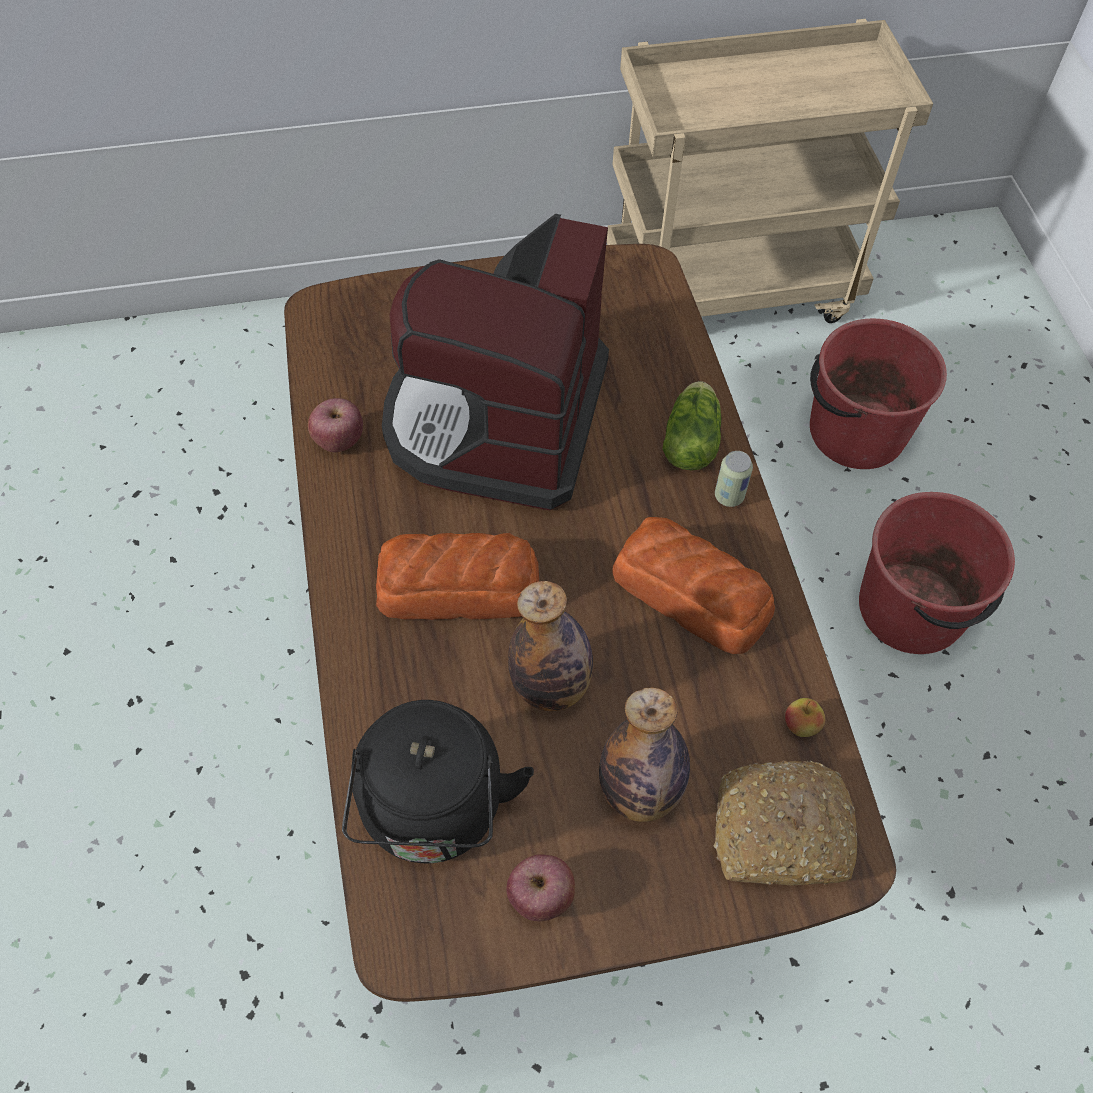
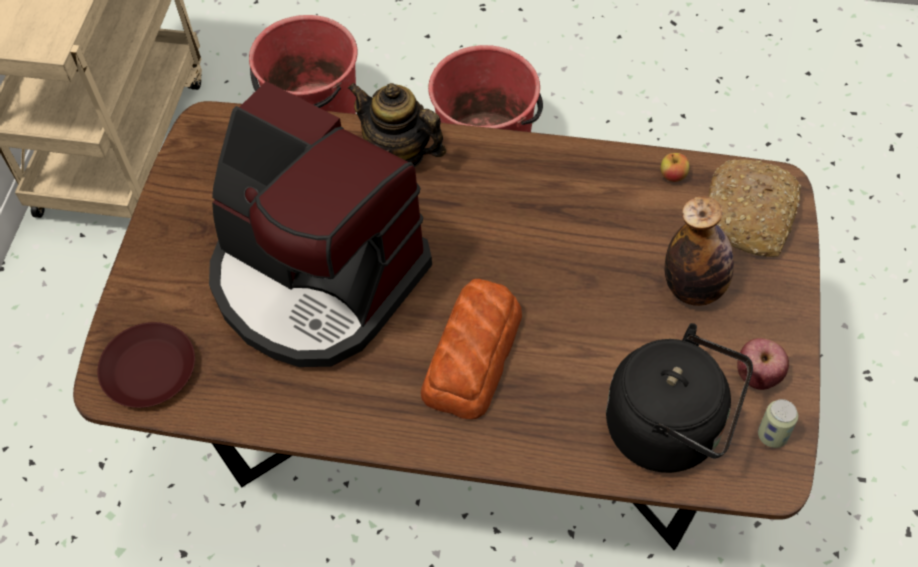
camera: 65 degrees left, 0 degrees up
apple [308,398,363,453] -> none
bottle [508,581,593,711] -> none
bread [612,517,775,654] -> none
lettuce [663,381,721,470] -> teapot [348,83,446,167]
can [715,451,753,507] -> can moved to [758,399,798,448]
none -> brown plate [97,322,195,408]

